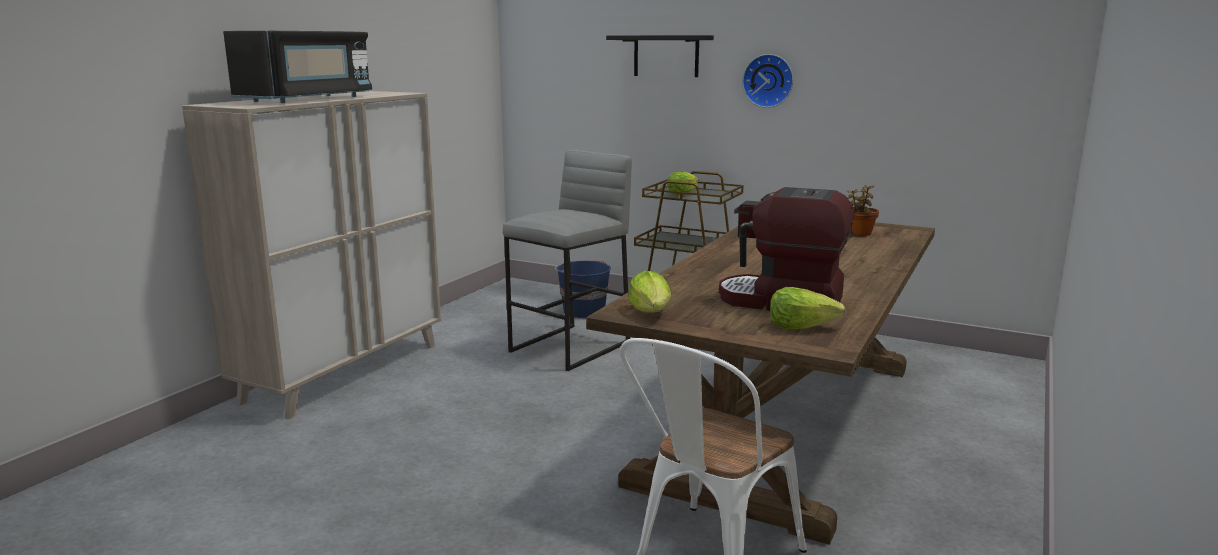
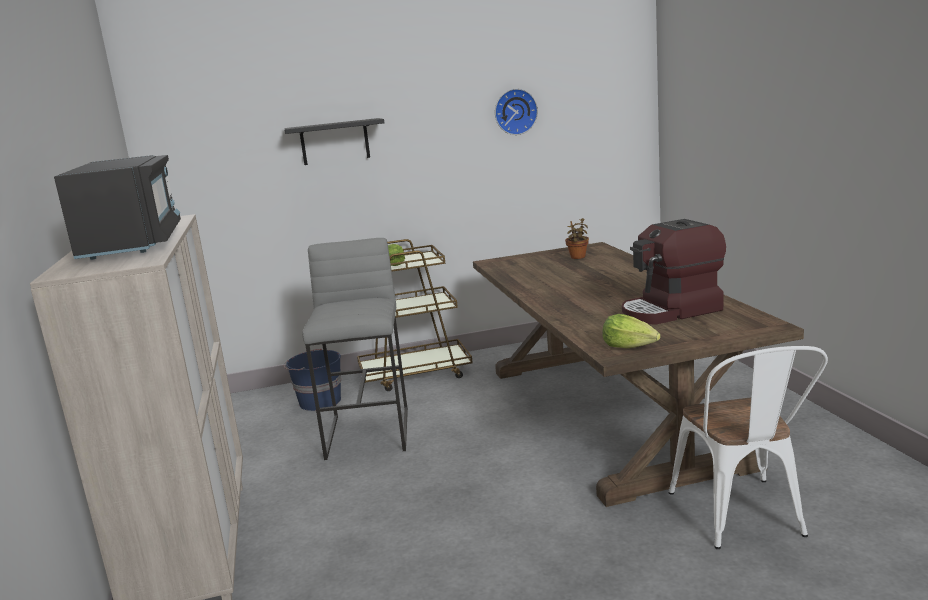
camera: 40 degrees left, 0 degrees up
wall clock [742,54,793,108] -> wall clock moved to [495,89,538,135]
lettuce [770,287,846,329] -> none

